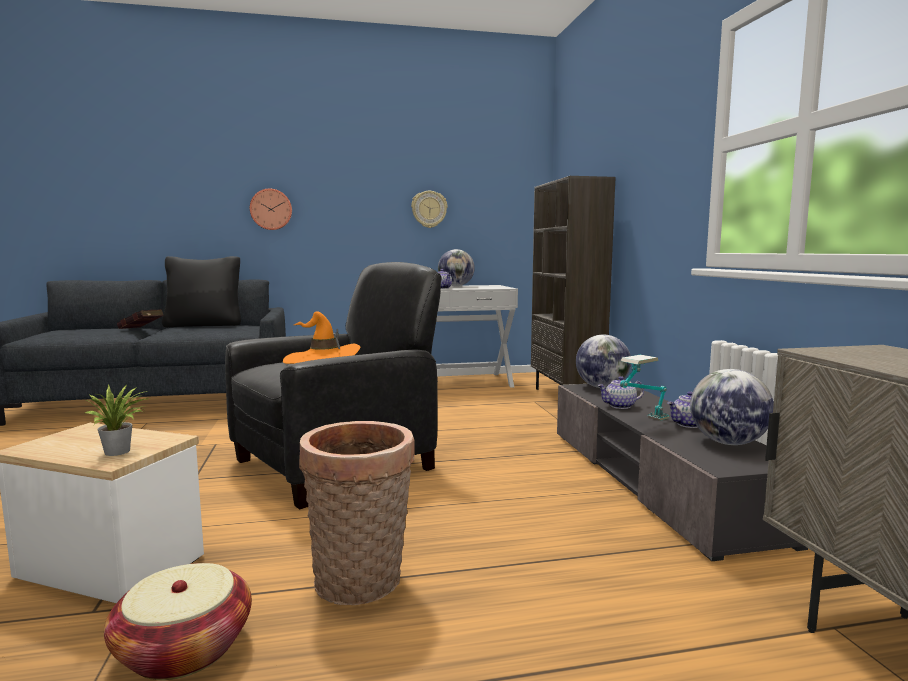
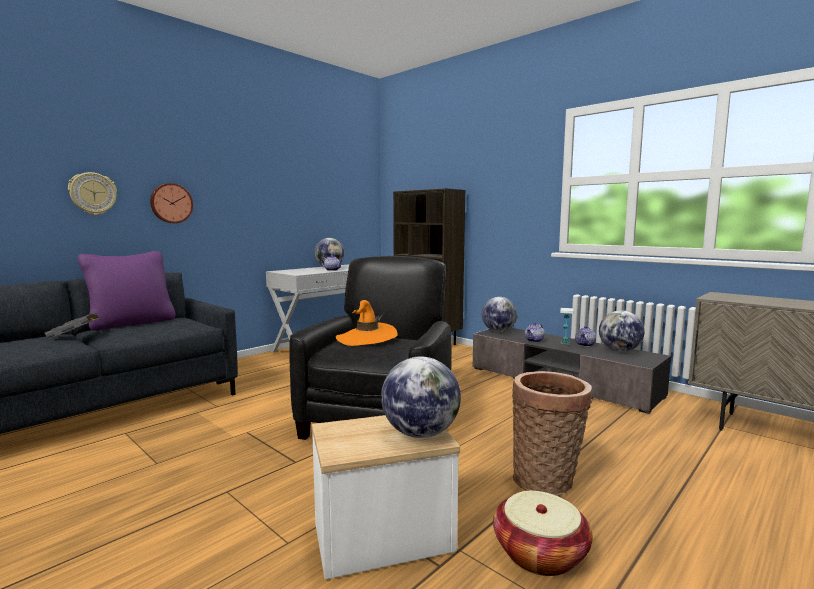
camera: 35 degrees left, 0 degrees up
potted plant [85,384,149,456] -> globe [381,357,461,438]
red book [117,309,164,329] -> grey book [45,312,99,339]
black pillow [162,256,241,327] -> purple pillow [78,251,175,331]
wall clock [411,191,448,228] -> wall clock moved to [68,172,117,215]

